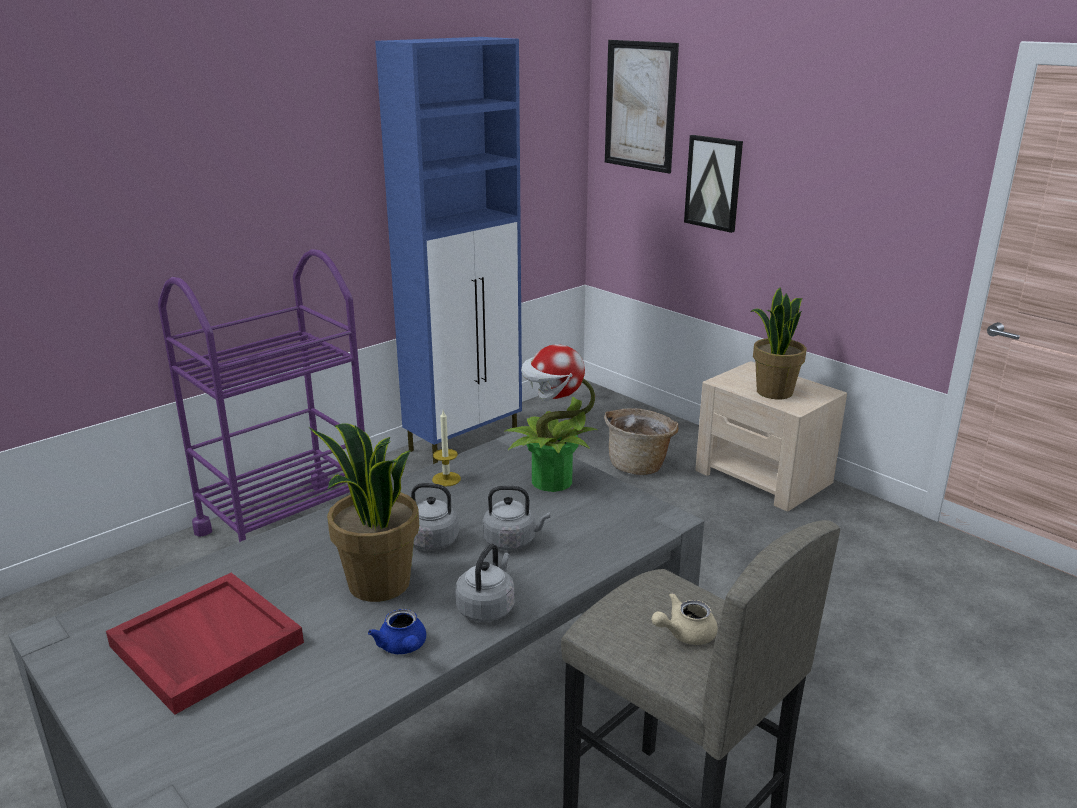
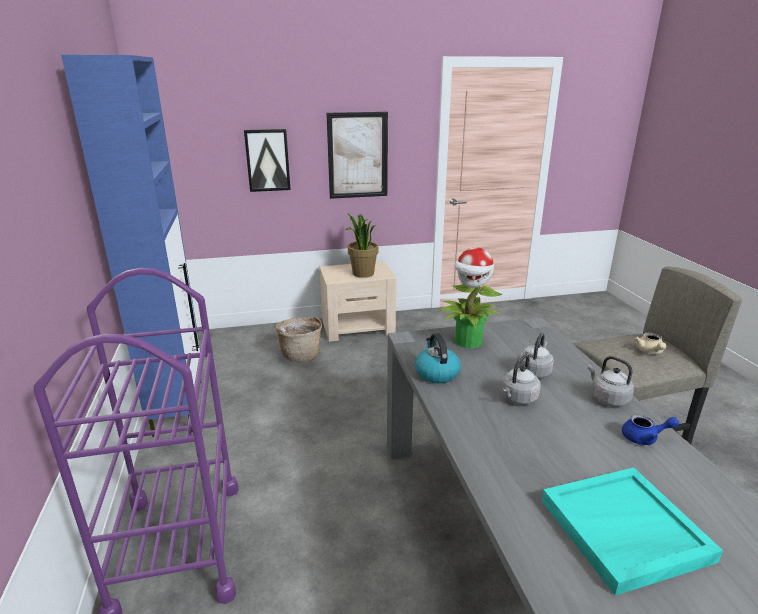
camera: 60 degrees left, 0 degrees up
red tray [106,573,304,715] -> turquoise tray [542,468,723,596]
potted plant [309,423,419,602] -> none
candle [432,410,461,487] -> kettle [415,333,461,383]
picture [605,40,679,174] -> picture moved to [326,112,388,199]

